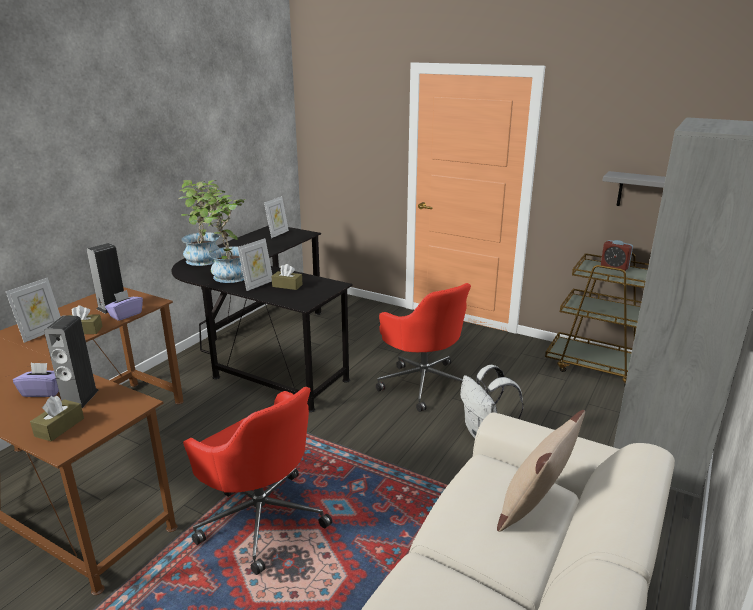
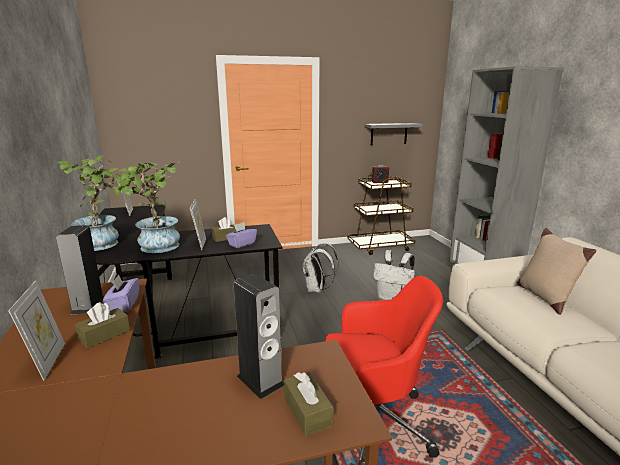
camera: 45 degrees left, 5 degrees down
purple tissue box [13,363,59,397] -> purple tissue box moved to [226,222,257,248]
red office chair [376,283,471,412] -> white backpack [303,243,339,293]

